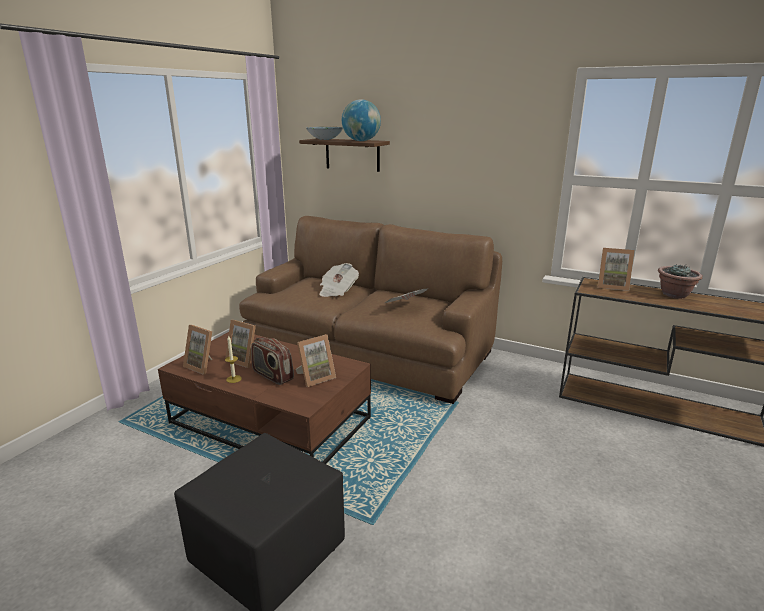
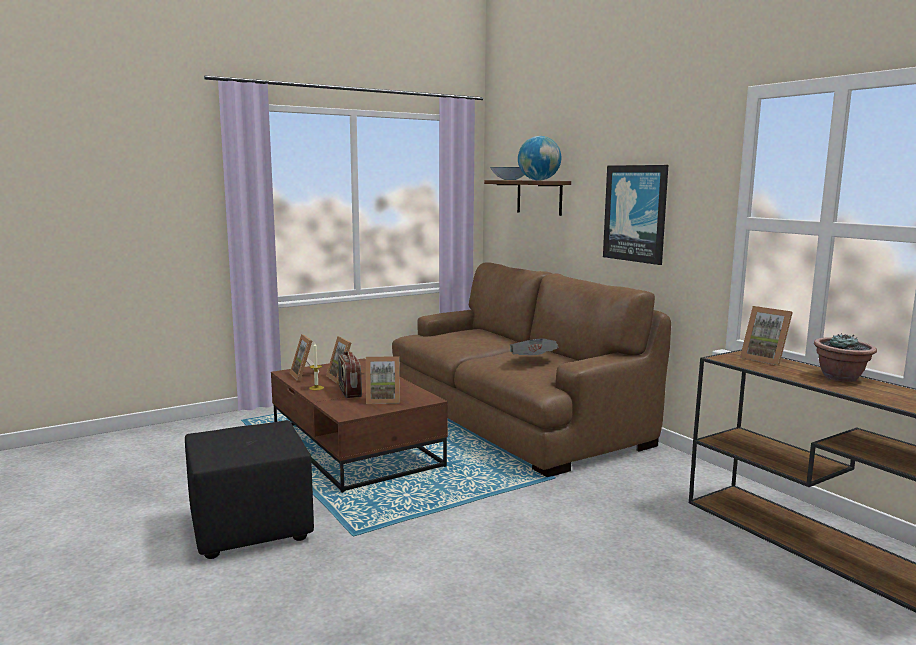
camera: 30 degrees right, 10 degrees down
newspaper [319,263,359,297] -> none
none -> picture [603,165,668,265]

